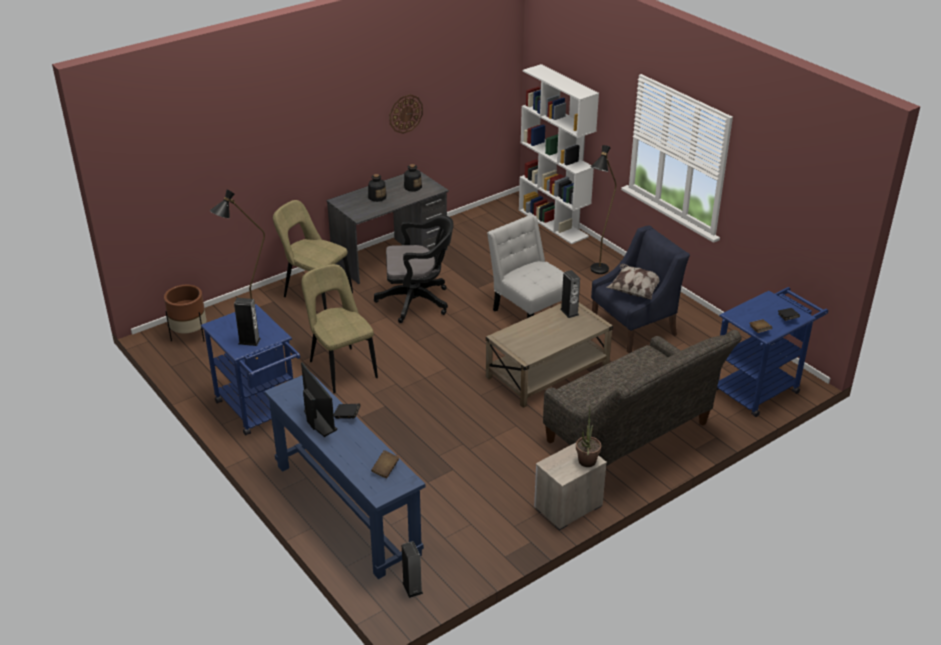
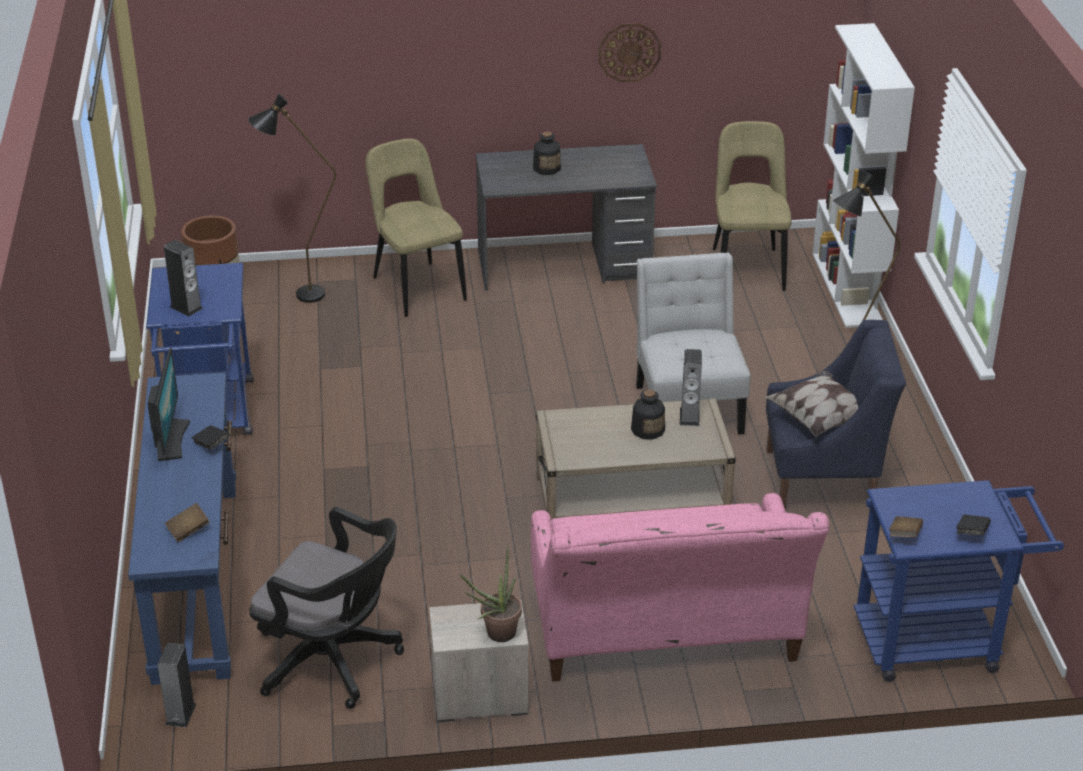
camera: 30 degrees right, 0 degrees up
beige chair [302,264,378,393] -> beige chair moved to [713,121,791,291]
black office chair [374,215,454,323] -> black office chair moved to [249,507,404,709]
bottle [404,164,422,192] -> bottle moved to [631,390,665,440]
grey sofa [543,330,742,466] -> pink sofa [531,493,829,681]

